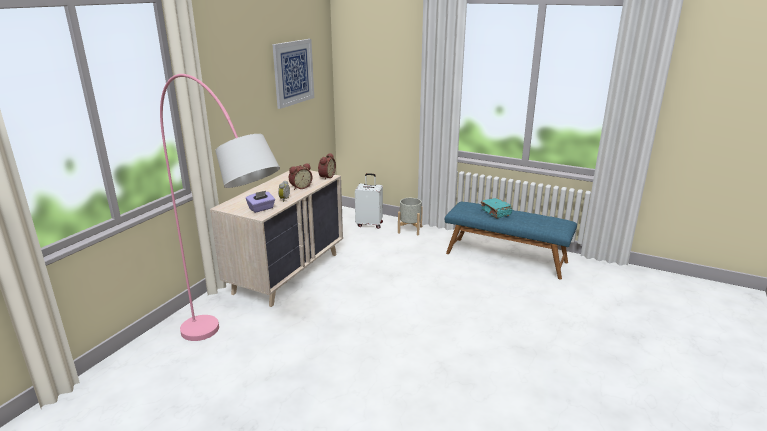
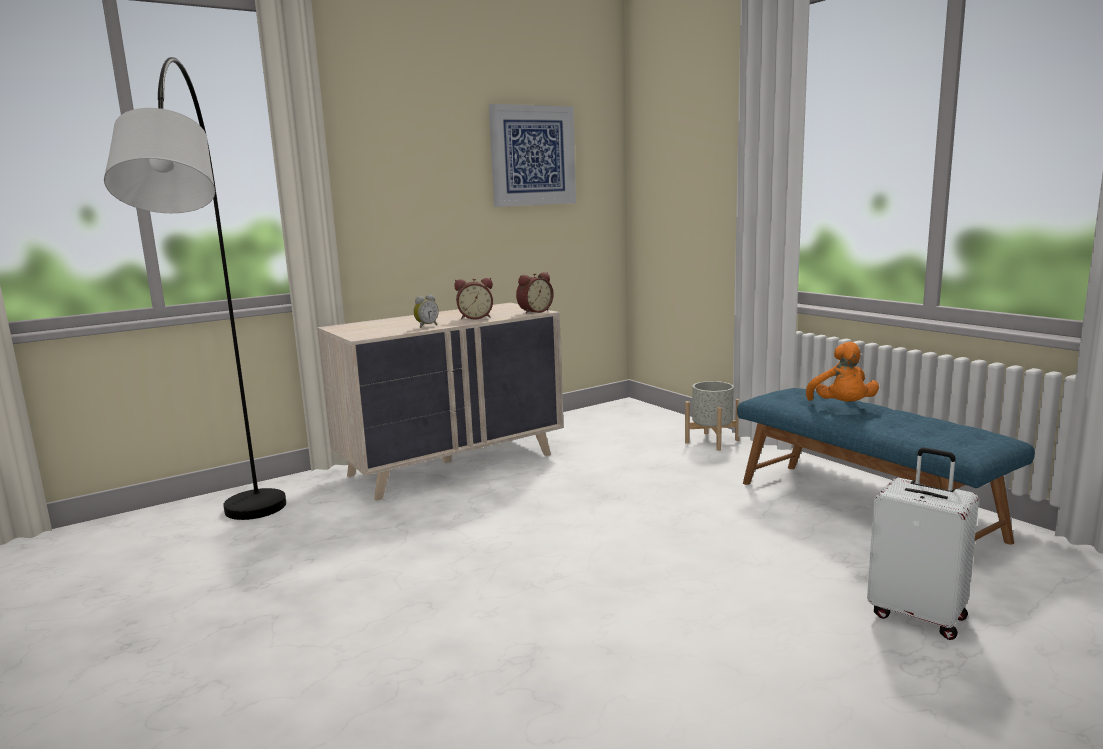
camera: 30 degrees right, 10 degrees down
pink floor lamp [160,74,280,341] -> grey floor lamp [104,57,286,520]
purple tissue box [246,191,275,213] -> none
white suitcase [355,173,383,229] -> white suitcase moved to [867,448,979,640]
turquoise book [481,198,512,219] -> orange plush toy [806,342,879,402]

